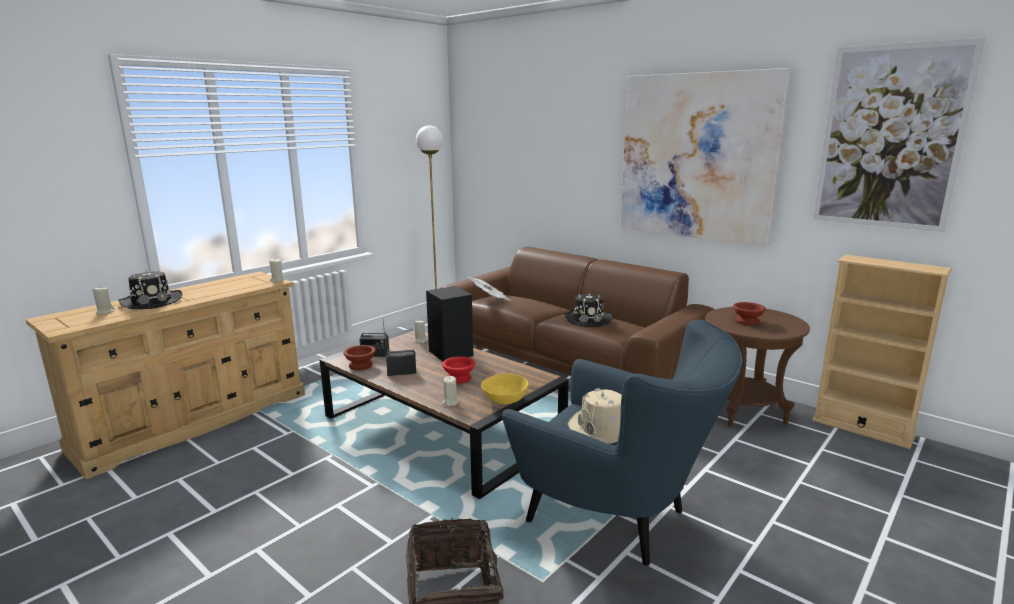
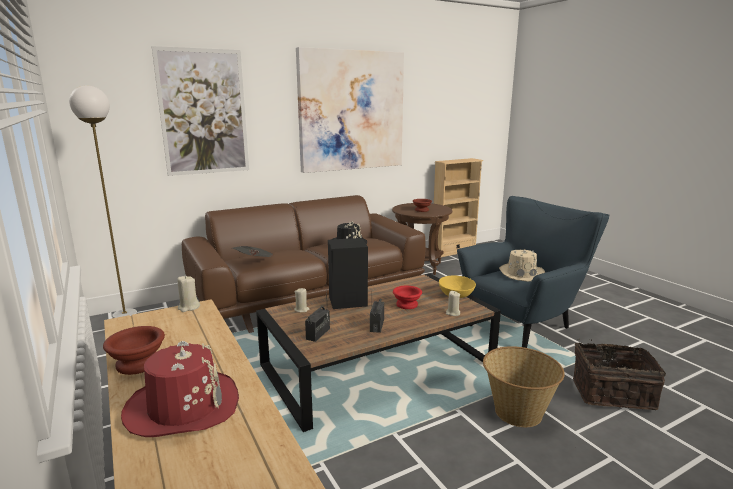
camera: 70 degrees left, 0 degrees up
beige candle [93,287,115,315] -> none
black hat [118,270,182,309] -> red hat [121,341,239,437]
brown bowl [343,345,376,370] -> brown bowl moved to [103,326,165,375]
picture [813,38,985,232] -> picture moved to [152,46,249,176]
none -> basket [483,346,565,427]

